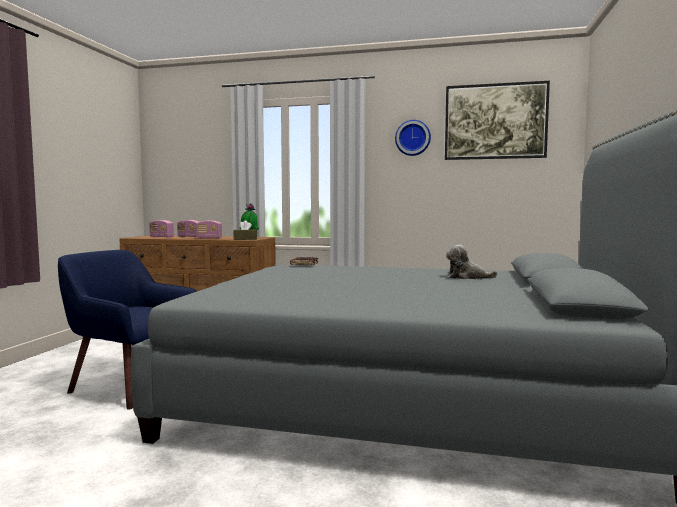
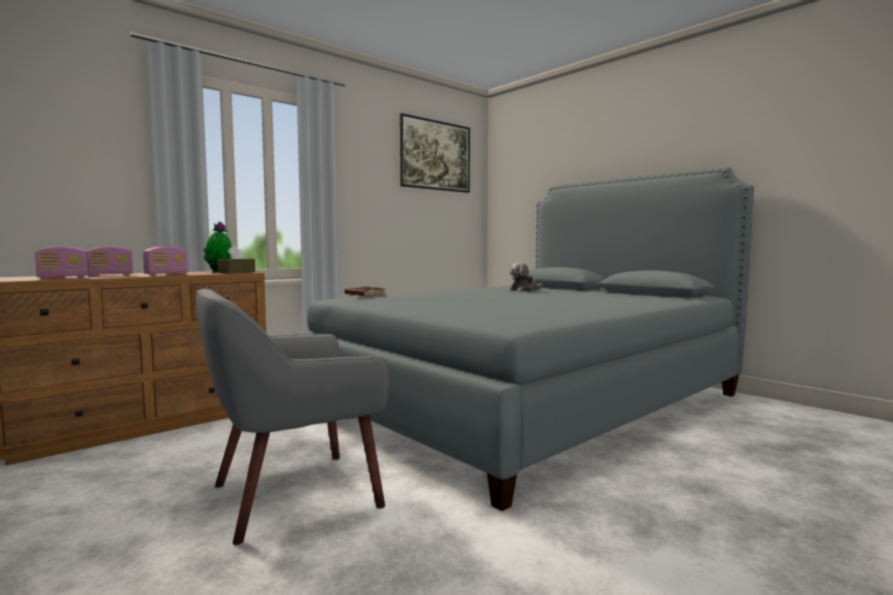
camera: 55 degrees left, 0 degrees up
blue armchair [58,250,197,410] -> grey armchair [196,289,389,545]
wall clock [395,120,431,156] -> none

